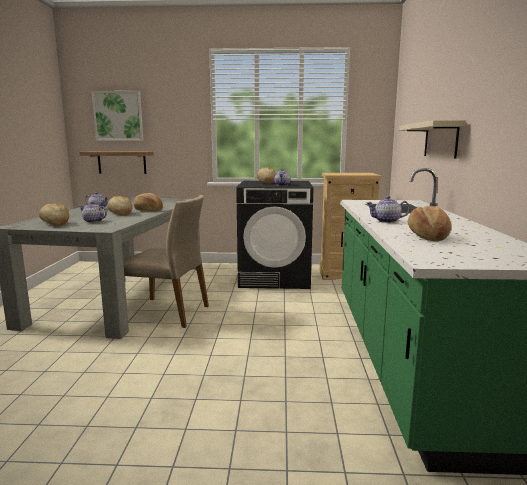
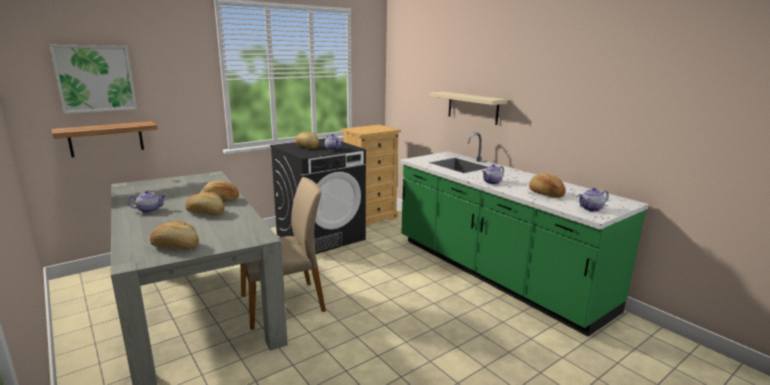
camera: 40 degrees left, 5 degrees up
teapot [79,202,107,223] -> teapot moved to [578,188,609,212]

